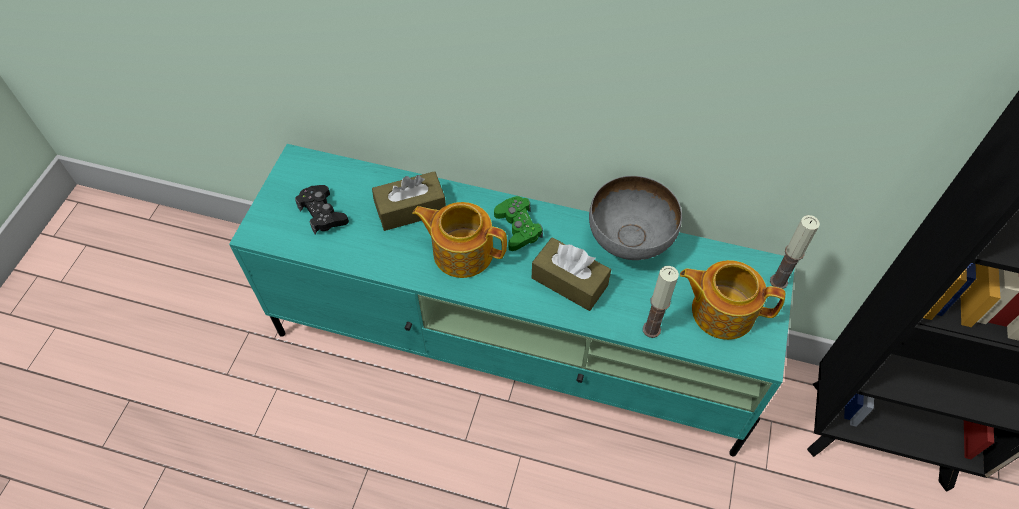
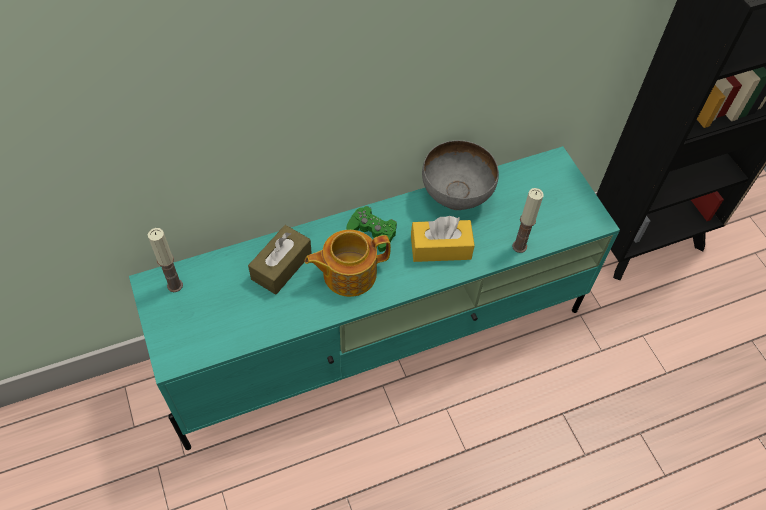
camera: 40 degrees left, 0 degrees up
black game controller [295,185,349,234] -> none
brown tissue box [532,237,611,311] -> yellow tissue box [411,216,475,262]
teapot [680,260,785,340] -> none
candle [770,215,820,289] -> candle moved to [148,228,183,292]

